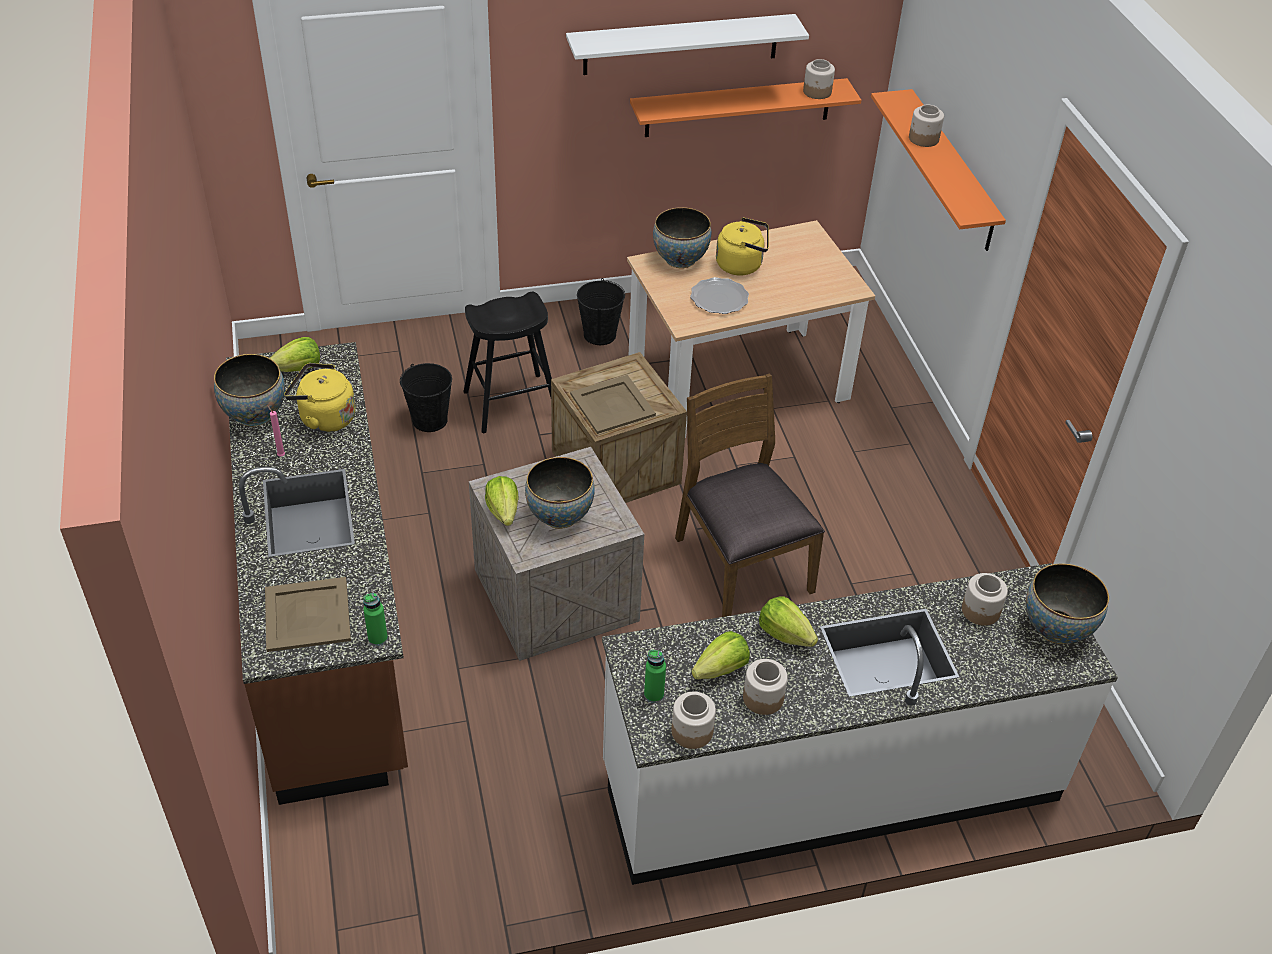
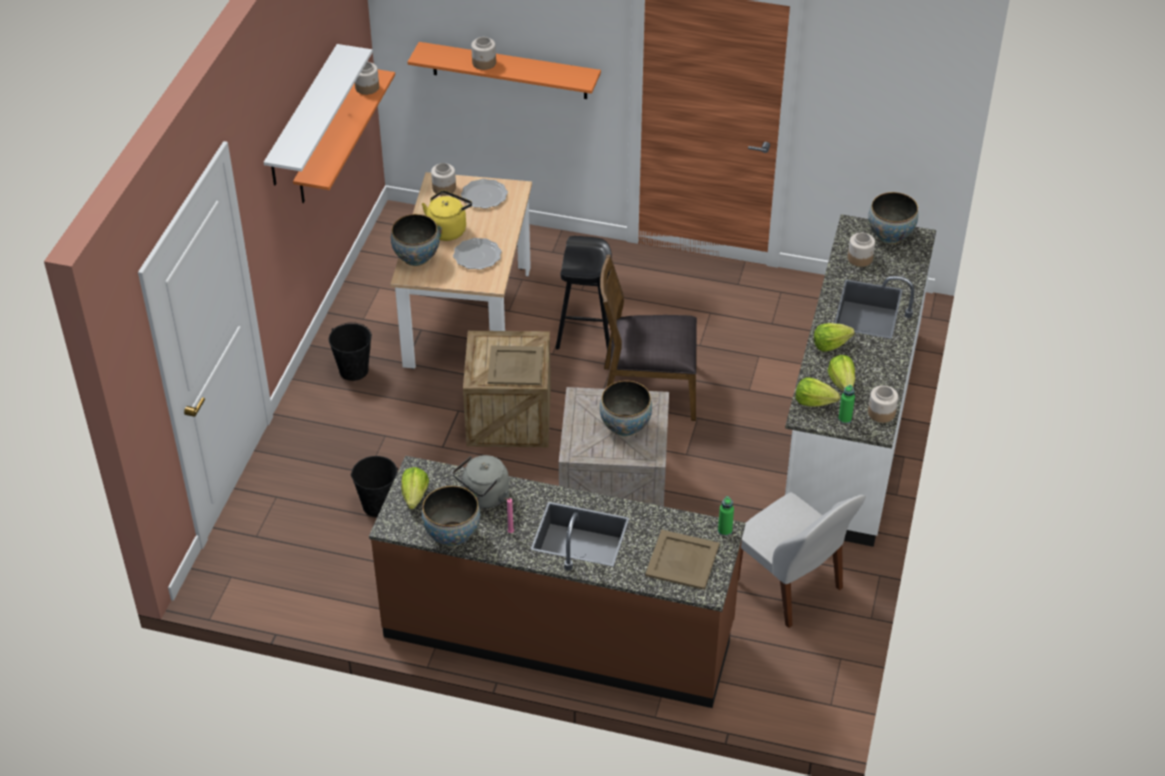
camera: 60 degrees left, 0 degrees up
yellow kettle [284,363,356,433] -> grey kettle [453,455,510,508]
black stool [464,292,552,433] -> black stool moved to [556,236,612,350]
lettuce [485,476,518,526] -> lettuce moved to [795,377,840,407]
jar [743,659,788,715] -> jar moved to [431,163,456,196]
none -> plate [461,179,508,209]
none -> white chair [738,492,866,628]

